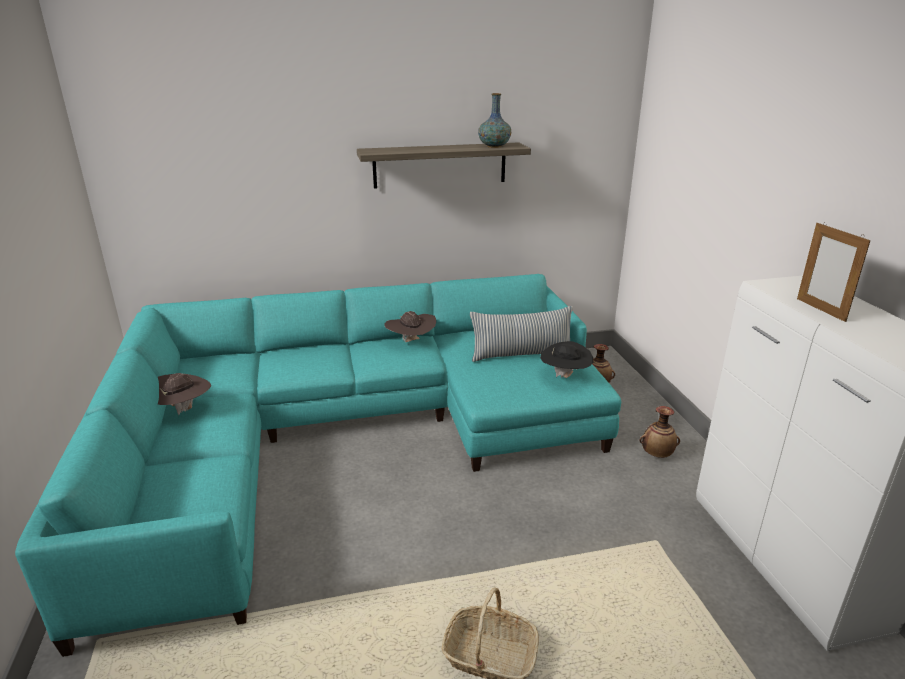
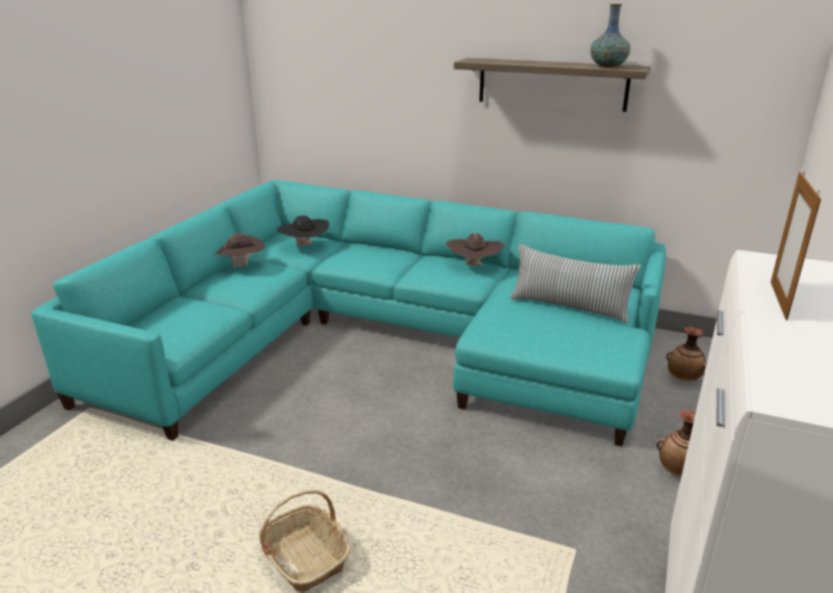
camera: 35 degrees right, 0 degrees up
black hat [540,341,593,378] -> black hat moved to [277,215,329,247]

